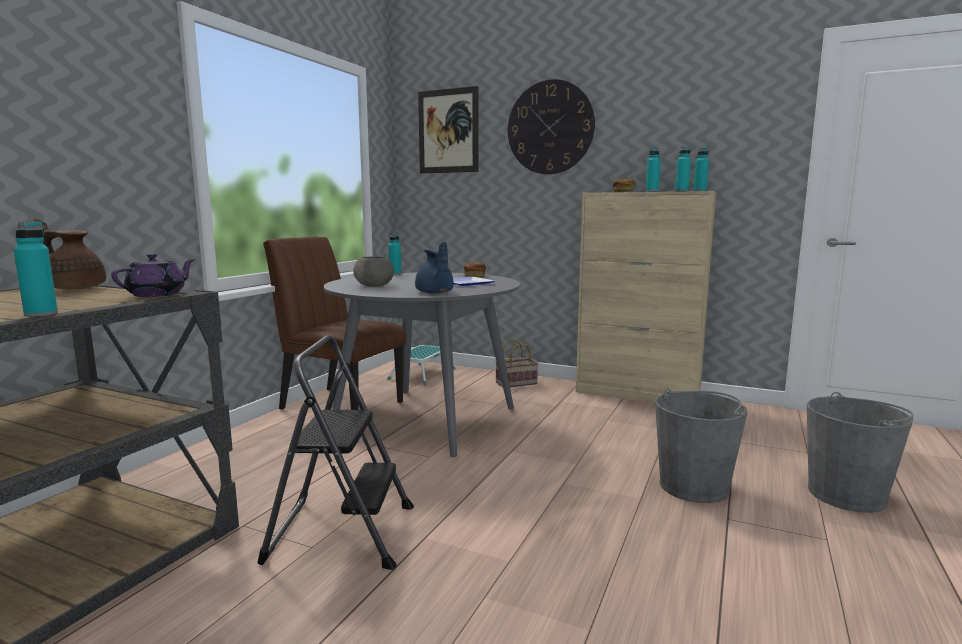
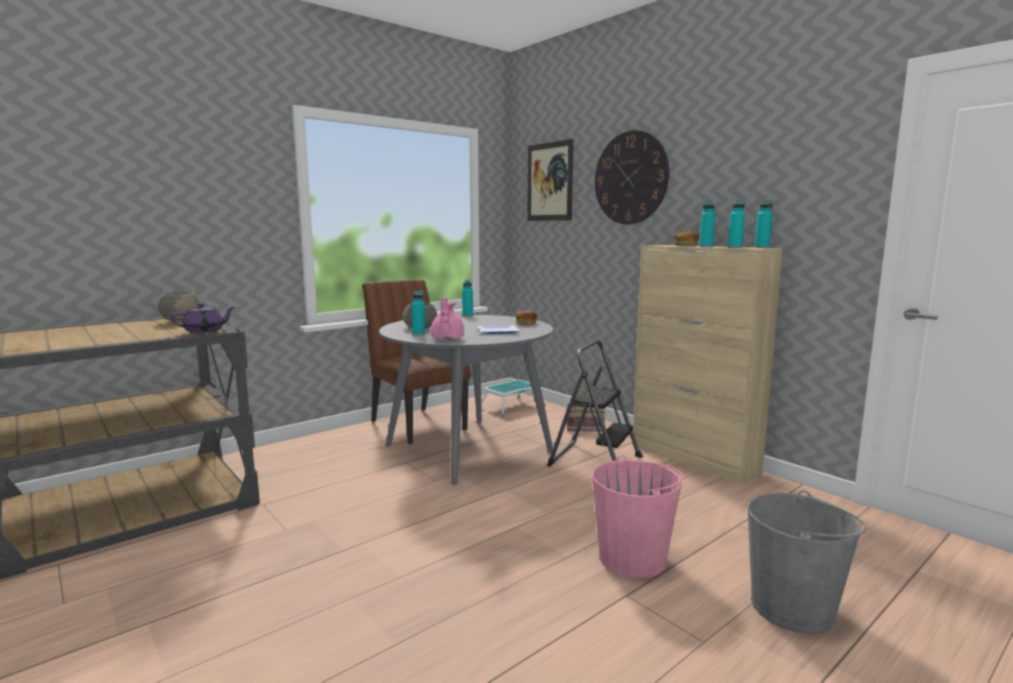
camera: 25 degrees right, 0 degrees up
turquoise bottle [14,222,58,317] -> turquoise bottle moved to [411,291,425,335]
brown teapot [34,218,106,289] -> grey bowl [158,292,201,321]
black step ladder [258,335,414,570] -> black step ladder moved to [547,340,643,467]
blue teapot [415,242,454,293] -> pink teapot [431,297,464,340]
grey bucket [655,388,748,503] -> pink bucket [592,455,683,578]

